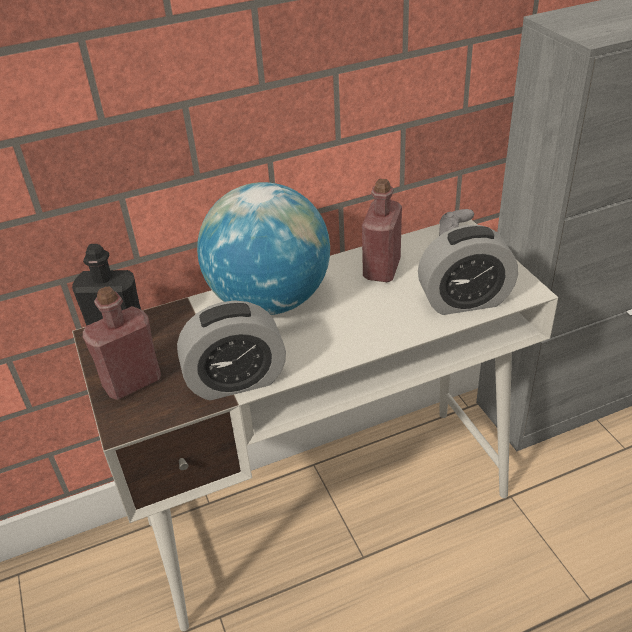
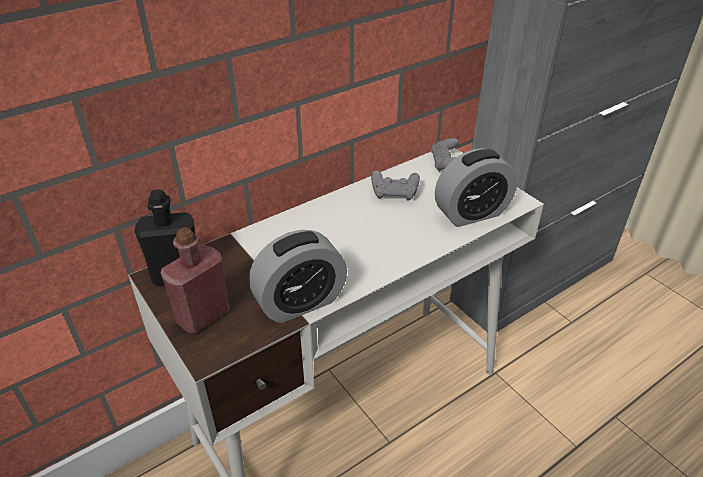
camera: 15 degrees left, 0 degrees up
globe [197,182,330,315] -> none
red bottle [362,179,402,282] -> grey game controller [371,170,420,201]

